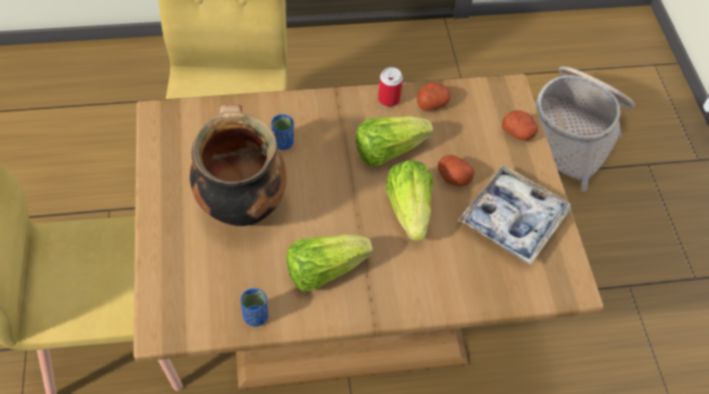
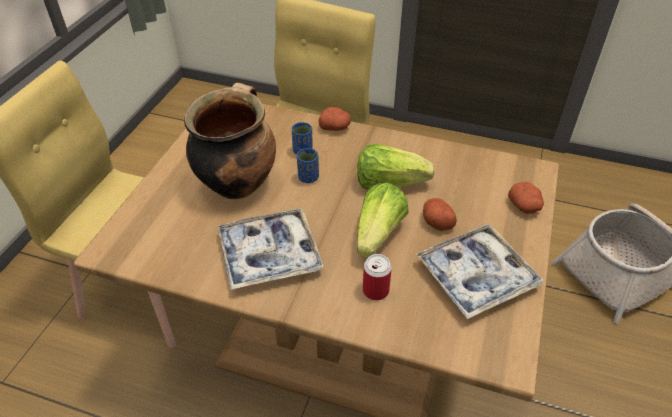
camera: 30 degrees right, 10 degrees down
blue cup [241,288,268,327] -> blue cup moved to [297,148,319,183]
lettuce [286,235,373,292] -> tray [217,208,324,290]
can [378,67,403,107] -> can moved to [363,254,392,300]
potato [417,82,451,111] -> potato moved to [319,107,351,131]

